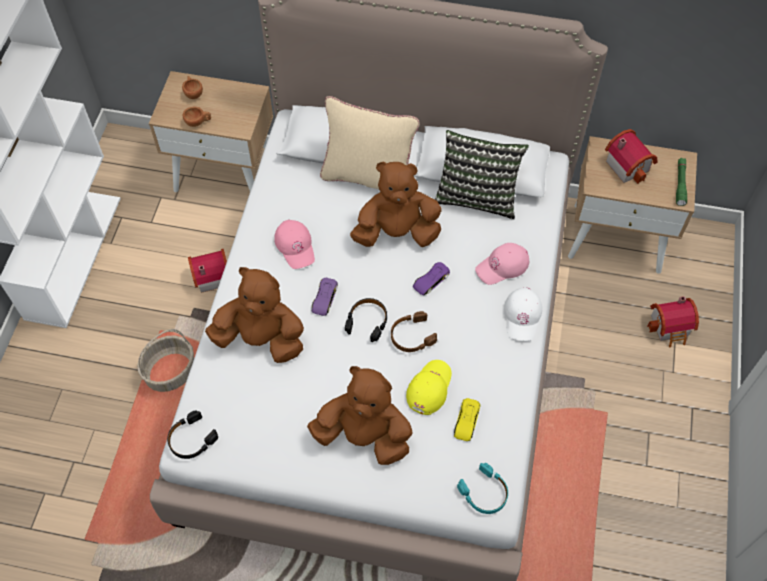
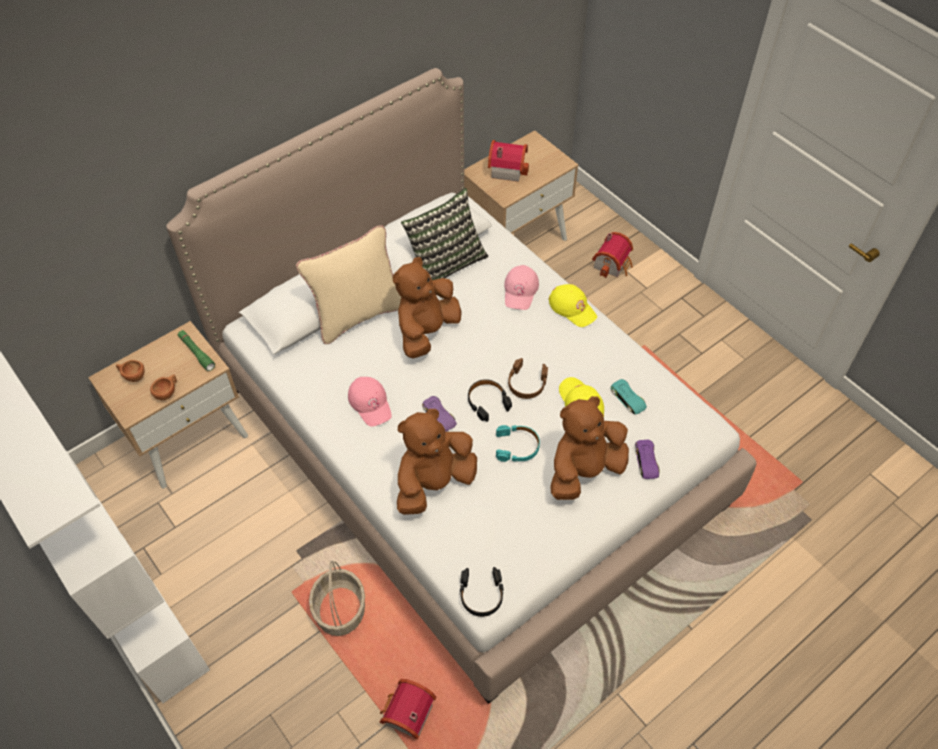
camera: 50 degrees left, 5 degrees down
toy house [188,249,227,293] -> toy house moved to [380,679,436,740]
pink cap [274,220,315,269] -> pink cap turned 45 degrees clockwise [348,377,392,427]
purple toy car [413,262,450,296] -> purple toy car moved to [635,439,660,479]
yellow toy car [454,398,481,441] -> turquoise toy car [611,379,647,415]
turquoise headphones [457,463,508,514] -> turquoise headphones moved to [496,425,540,462]
white cap [504,287,542,341] -> yellow cap [548,284,597,327]
green flashlight [676,158,687,206] -> green flashlight moved to [177,330,215,371]

